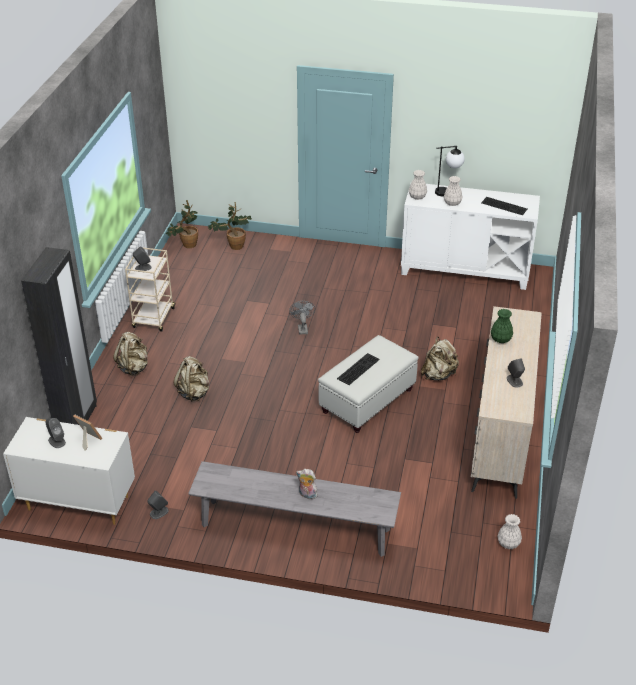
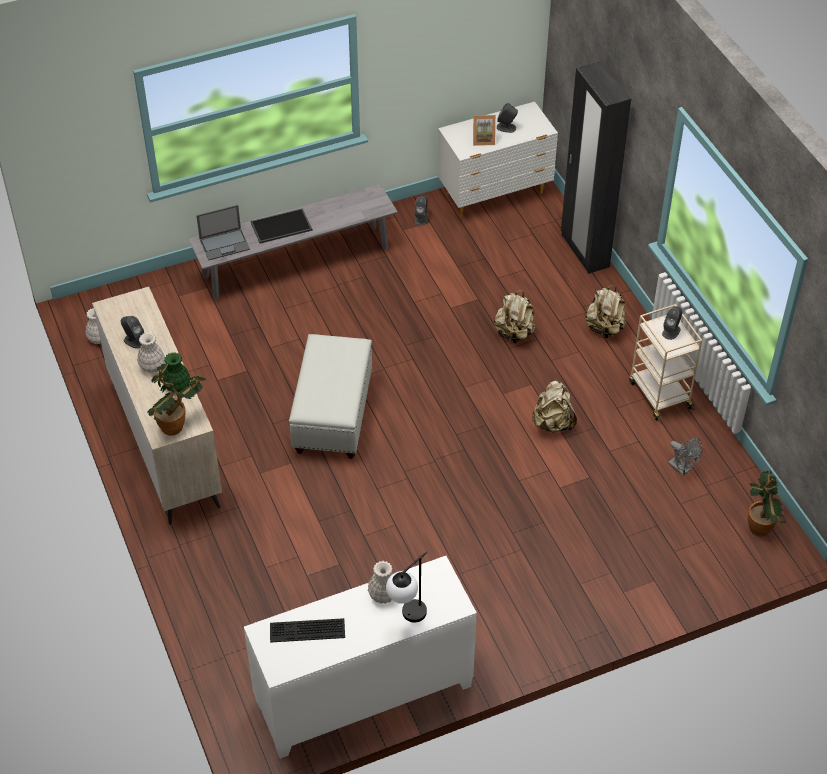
camera: 145 degrees right, 10 degrees up
potted plant [208,202,252,250] -> potted plant moved to [147,363,206,436]
grey fan [289,301,315,335] -> grey fan moved to [668,438,702,476]
plush toy [296,469,318,500] -> tray [250,208,312,243]
keyboard [337,353,380,385] -> none
white vase [409,170,427,200] -> white vase moved to [137,332,165,373]
beige backpack [421,337,459,381] -> beige backpack moved to [531,381,577,433]
none -> laptop [196,205,250,260]

